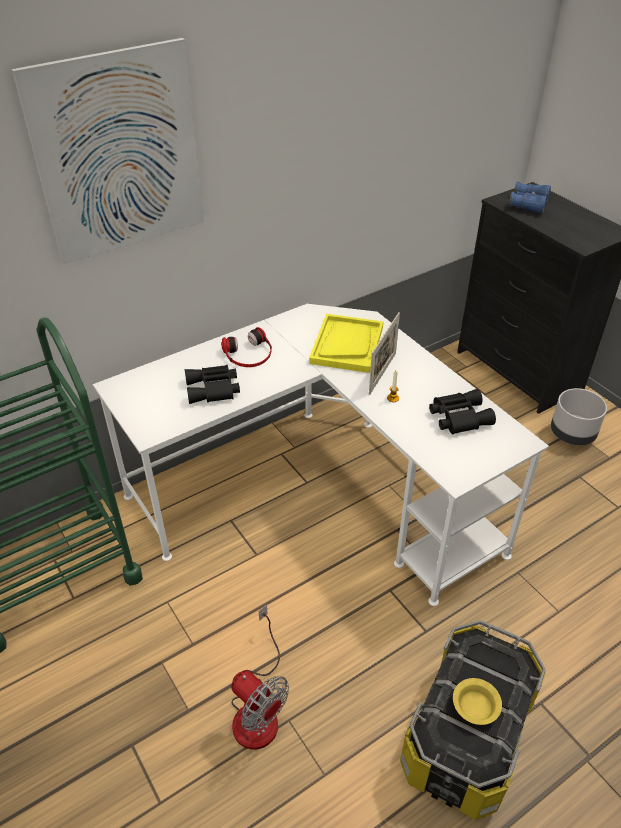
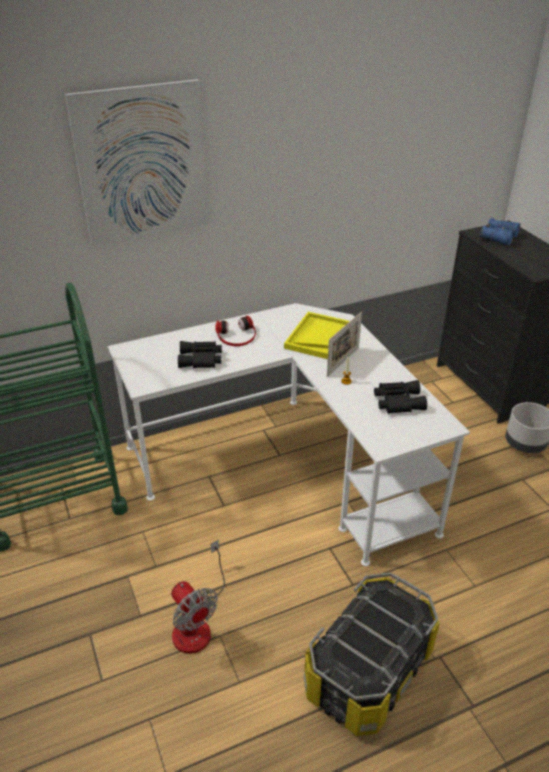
camera: 10 degrees right, 5 degrees down
yellow bowl [453,678,502,725] -> none

